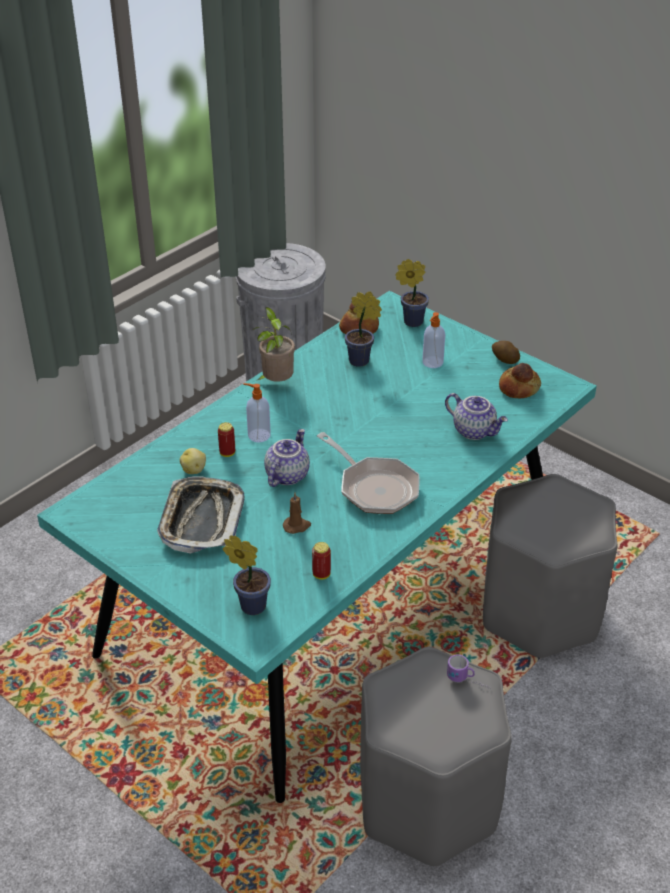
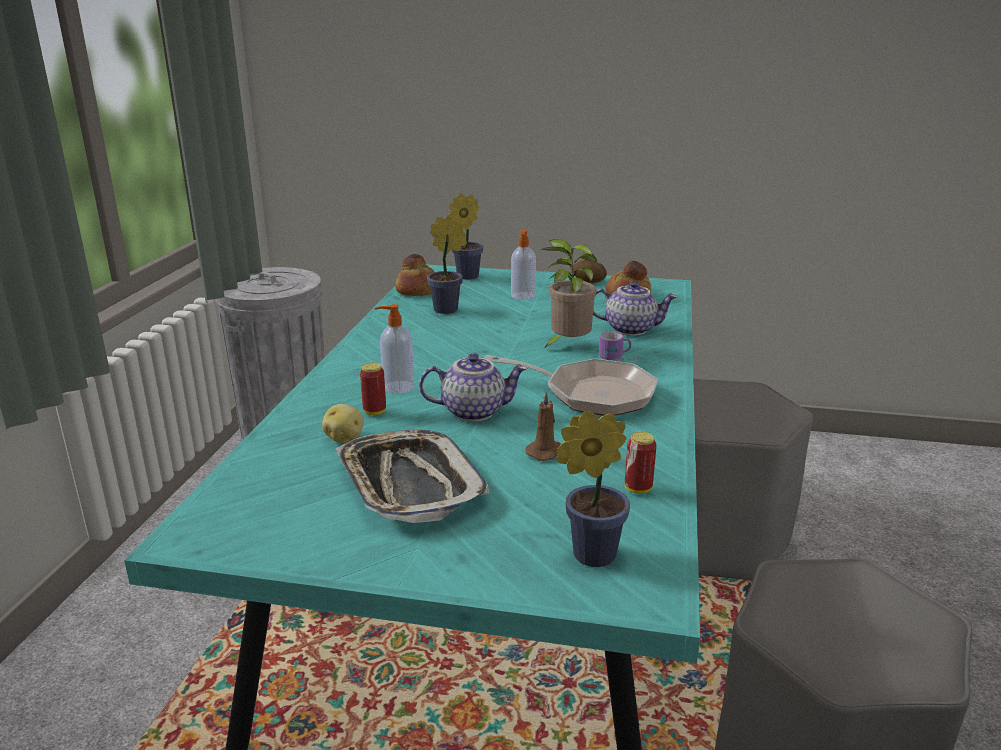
camera: 30 degrees left, 15 degrees down
potted plant [253,307,295,382] -> potted plant moved to [542,239,597,349]
teapot [264,429,310,487] -> teapot turned 90 degrees clockwise [419,353,528,422]
mug [447,654,491,689] -> mug moved to [599,332,650,362]

